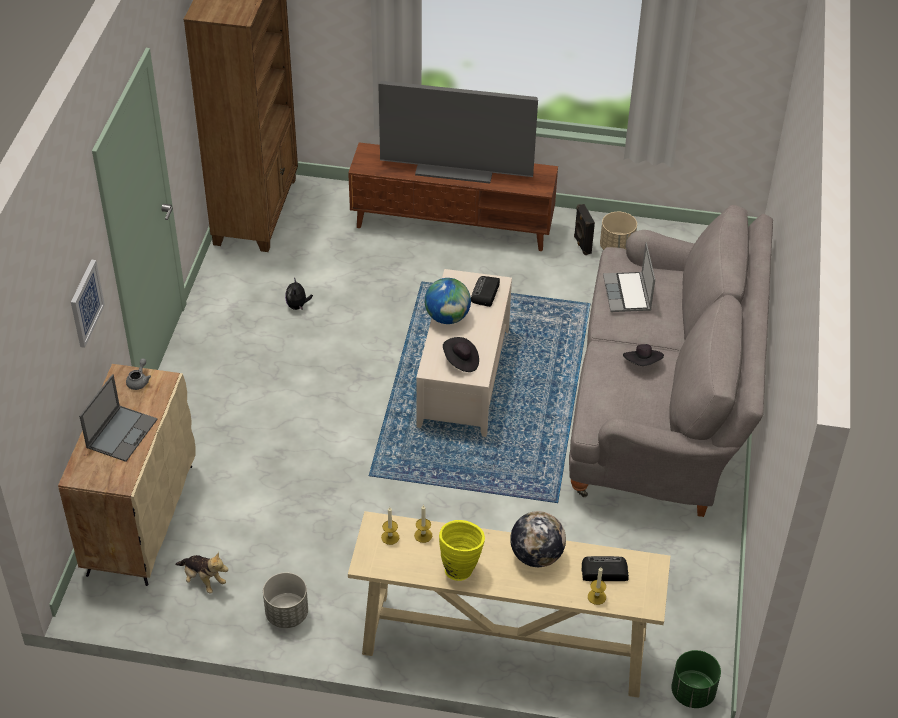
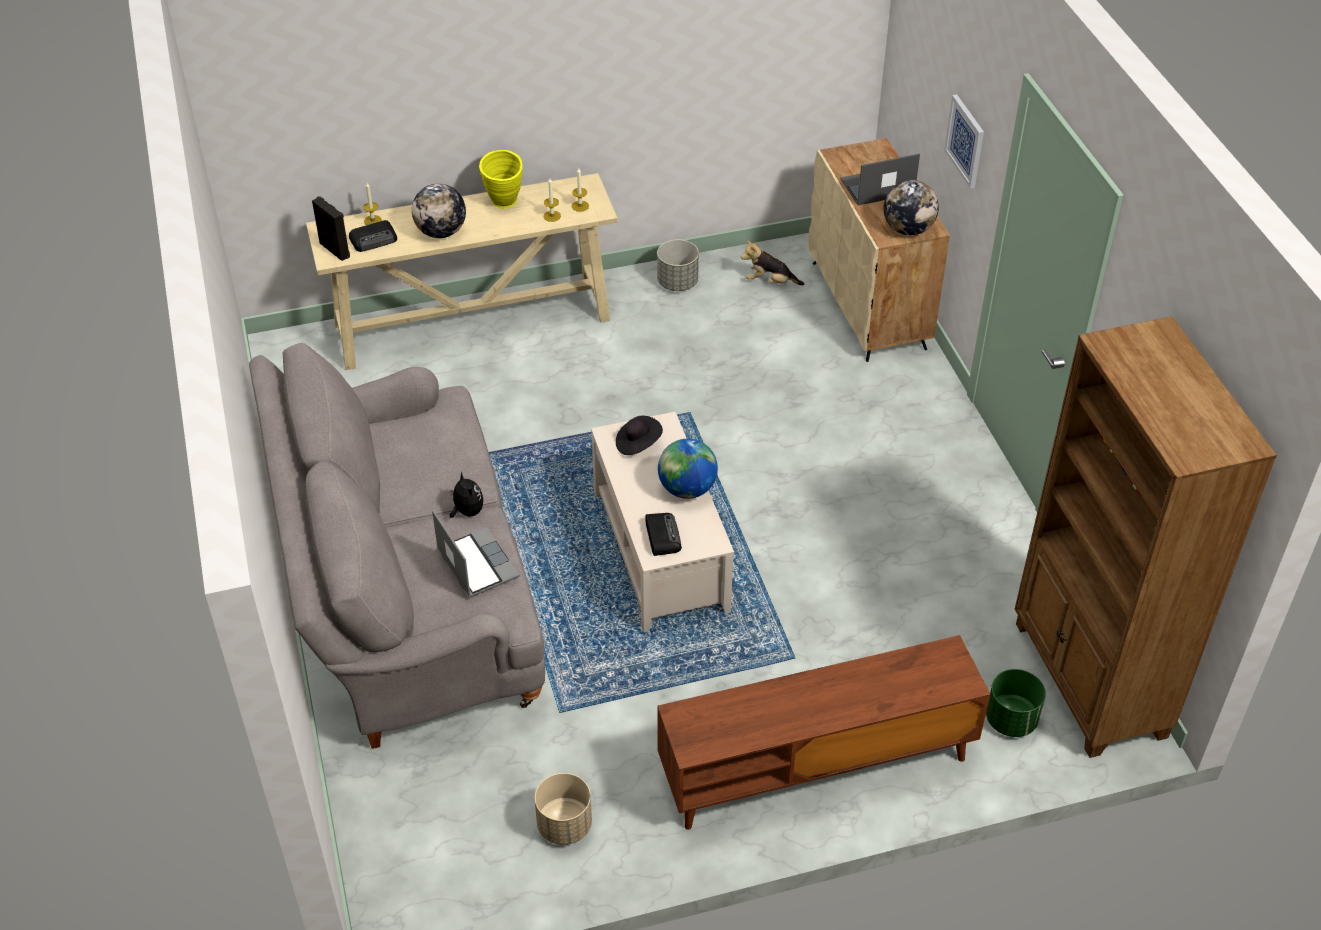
camera: 155 degrees right, 0 degrees up
laptop [79,374,157,462] -> laptop turned 75 degrees clockwise [840,154,920,205]
grey teapot [126,358,151,390] -> globe [884,180,939,235]
plush toy [285,277,313,310] -> plush toy moved to [449,472,484,518]
television [378,81,538,184] -> none
black speaker [574,204,595,255] -> black speaker moved to [312,196,350,261]
black hat [623,344,664,366] -> none
green planter [671,650,721,708] -> green planter moved to [986,669,1046,737]

